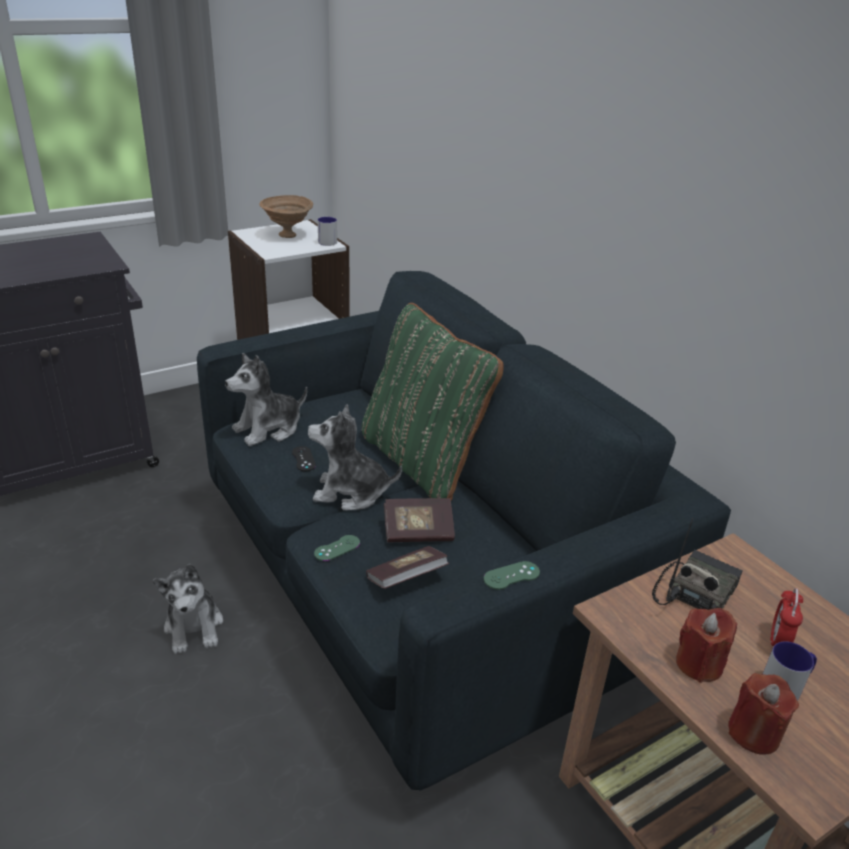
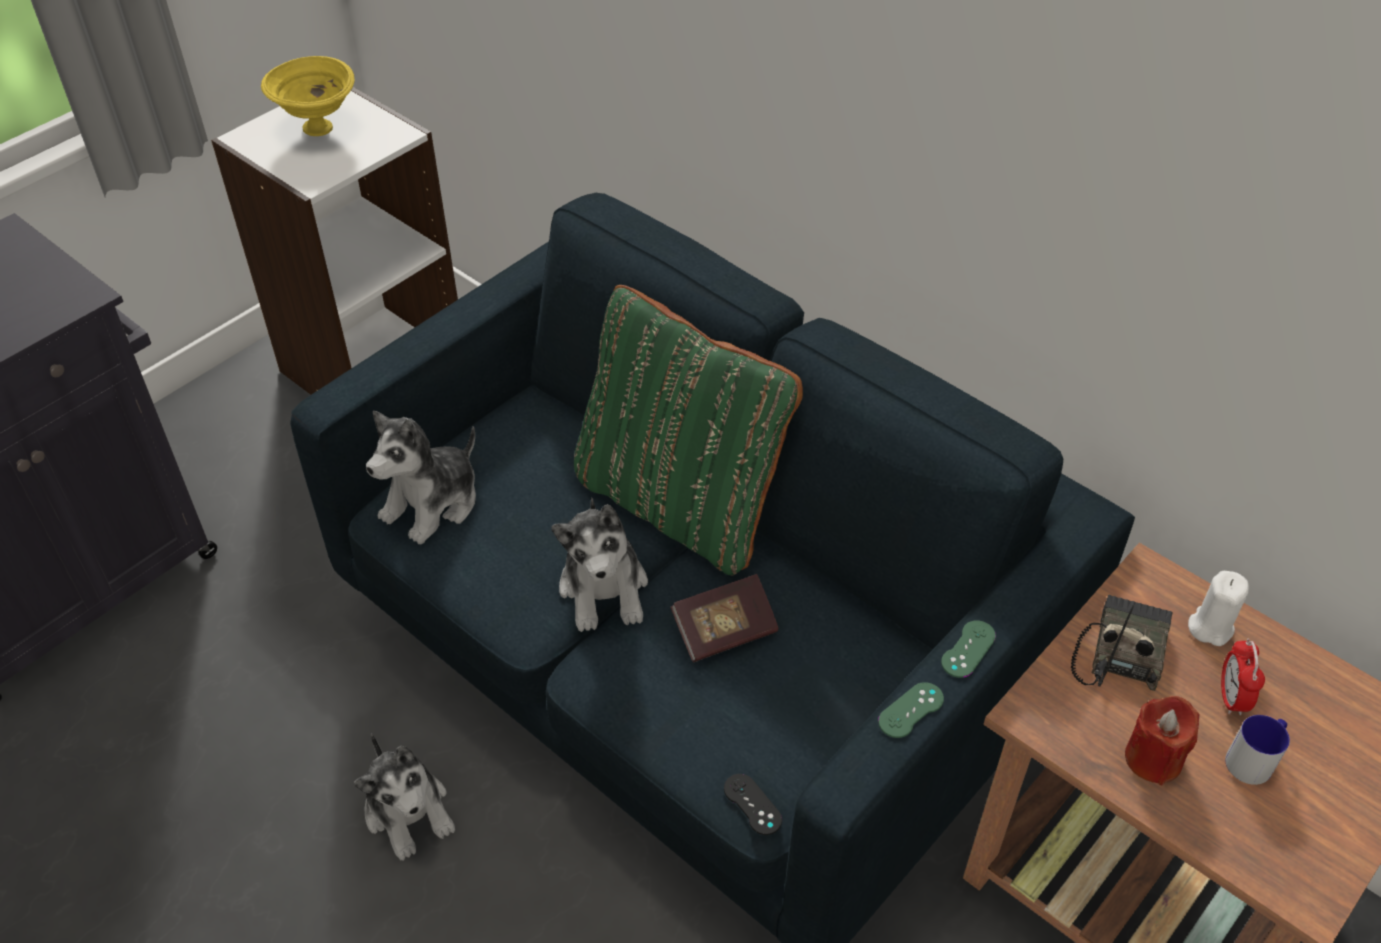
camera: 15 degrees left, 15 degrees up
brown bowl [259,195,313,238] -> yellow bowl [261,56,355,136]
black game controller [292,446,316,471] -> black game controller moved to [724,774,782,835]
plush toy [308,405,402,511] -> plush toy turned 90 degrees counterclockwise [551,498,648,632]
green game controller [314,535,360,561] -> green game controller moved to [941,621,996,678]
mug [318,217,337,246] -> none
book [366,546,450,589] -> none
red candle [728,673,799,755] -> none
none -> white candle [1188,571,1249,646]

